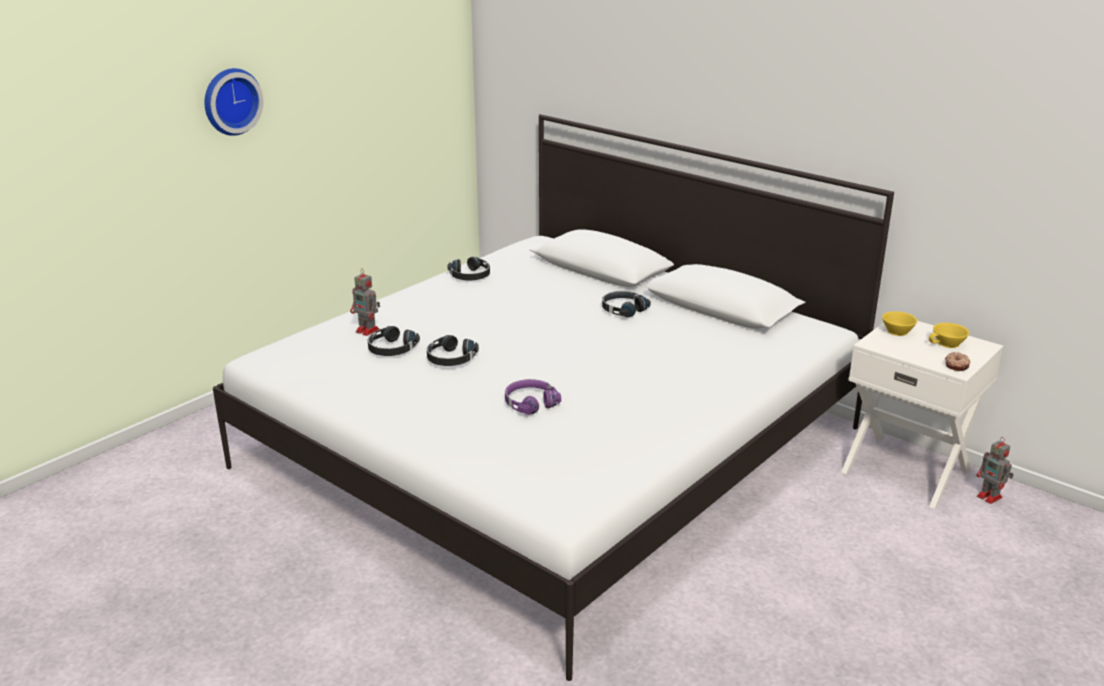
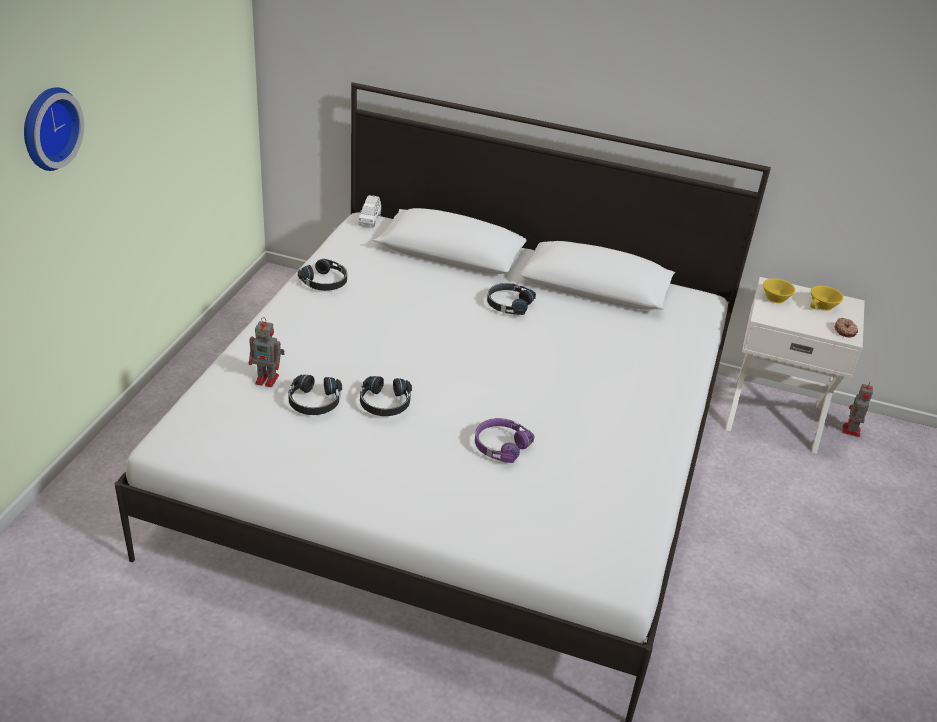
camera: 25 degrees left, 10 degrees up
toy robot [976,437,1014,504] -> toy robot turned 75 degrees clockwise [842,382,873,437]
none -> white toy car [358,195,381,228]

